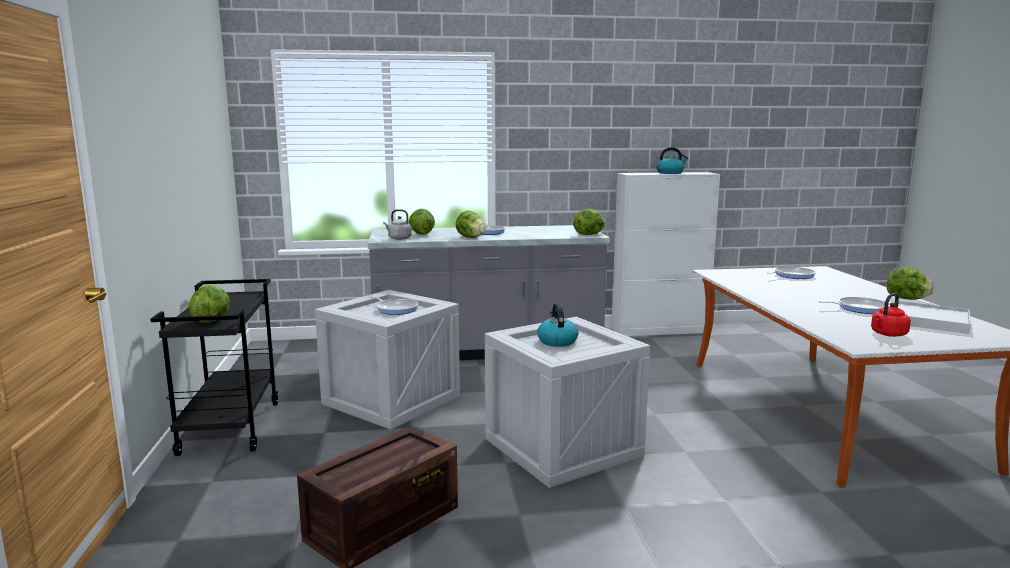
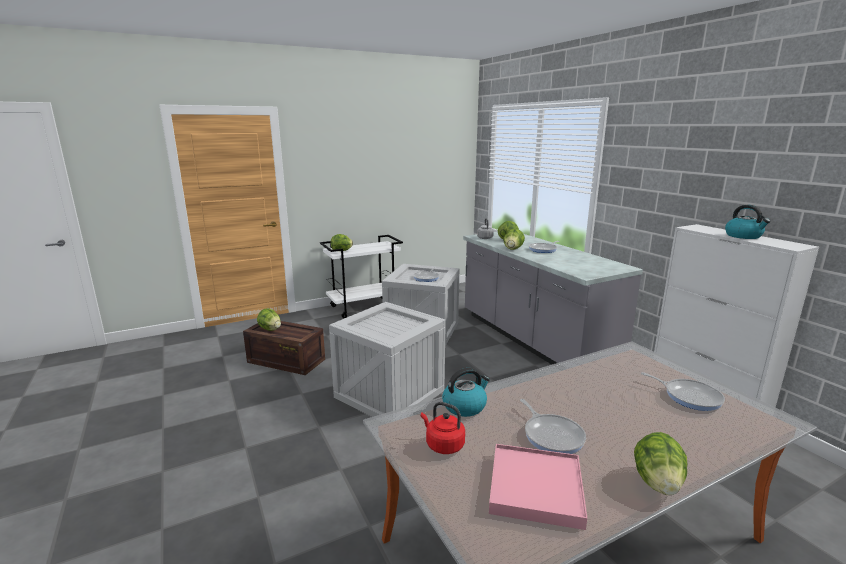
camera: 70 degrees right, 5 degrees up
black cart [151,279,278,456] -> white cart [320,235,403,318]
kettle [537,303,578,347] -> kettle moved to [442,368,490,417]
lettuce [573,209,605,235] -> lettuce moved to [257,308,281,331]
white tray [898,301,971,334] -> pink tray [489,444,587,530]

